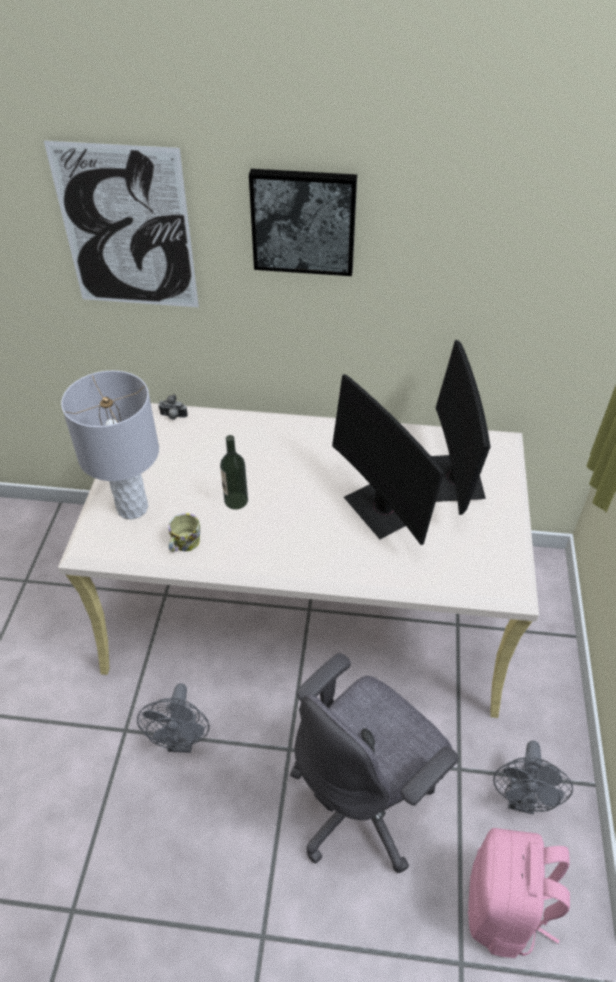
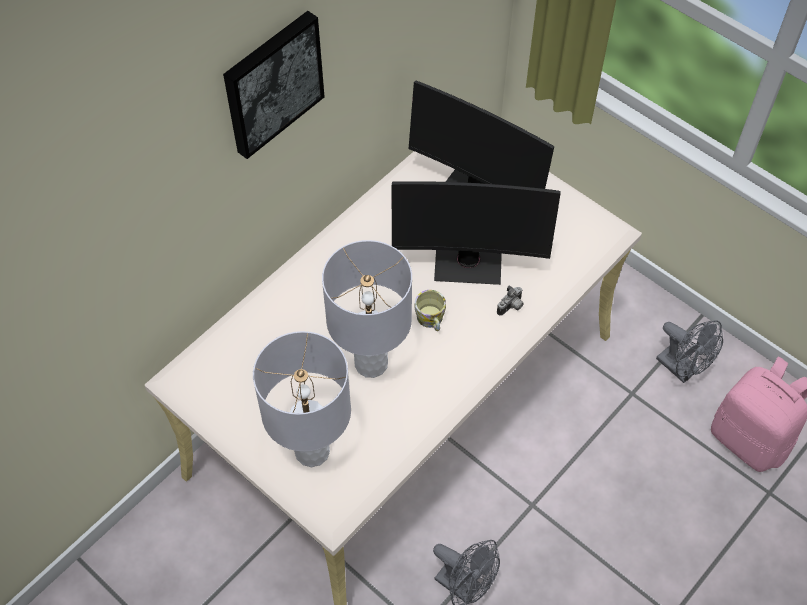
camera: 55 degrees left, 10 degrees up
picture [44,141,199,307] -> none
camera [158,394,188,420] -> camera moved to [497,285,524,316]
mug [168,513,200,552] -> mug moved to [414,290,446,331]
bottle [220,435,248,510] -> grey table lamp [322,240,412,378]
grey office chair [290,653,459,873] -> none

